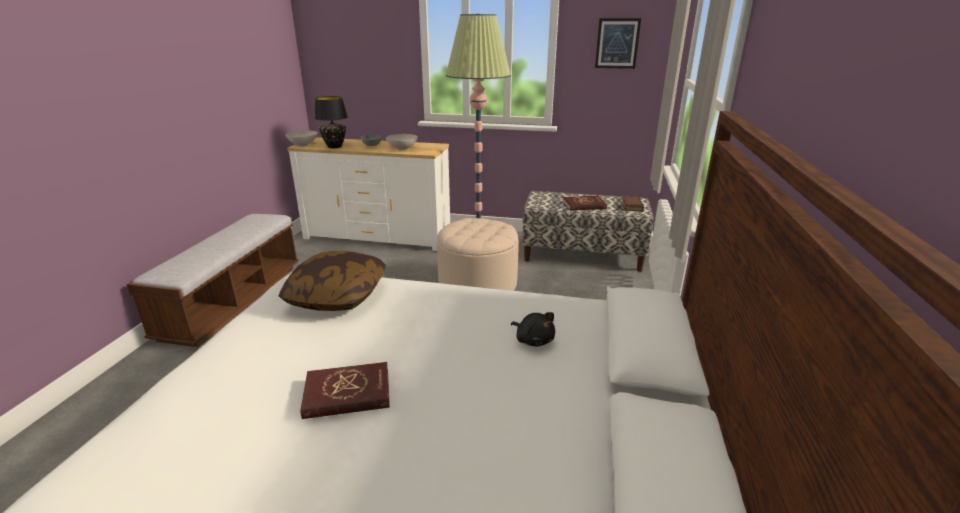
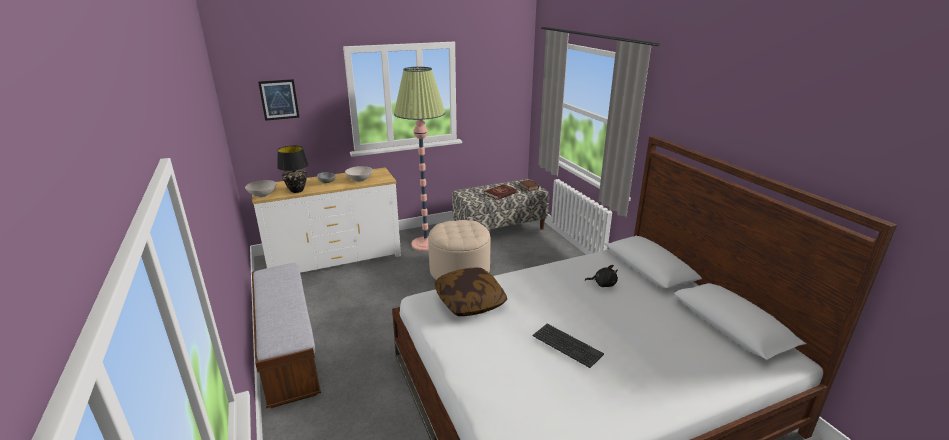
camera: 35 degrees left, 0 degrees up
red book [300,362,390,419] -> keyboard [532,324,604,368]
picture [595,18,641,69] -> picture moved to [258,79,299,121]

